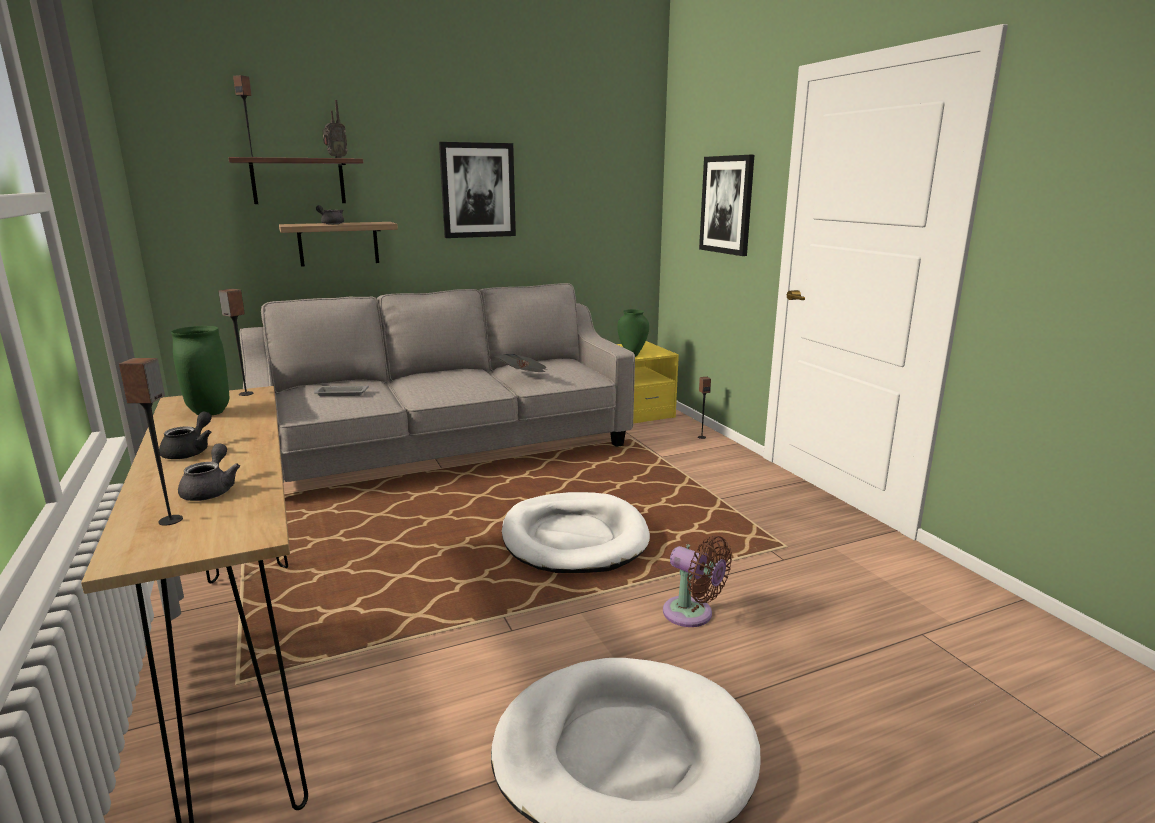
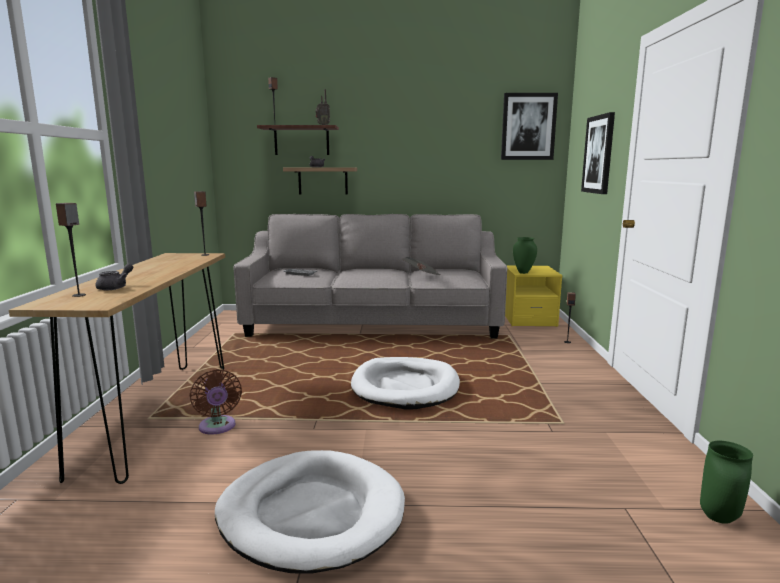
camera: 25 degrees right, 5 degrees down
black teapot [159,412,212,459] -> none
green vase [171,326,229,416] -> green vase moved to [700,441,753,524]
picture [439,142,516,238] -> picture moved to [501,93,558,160]
brown fan [663,536,732,627] -> brown fan moved to [189,369,242,435]

